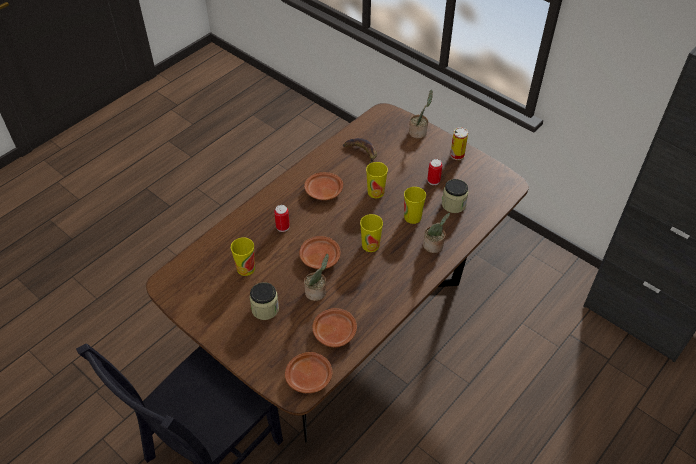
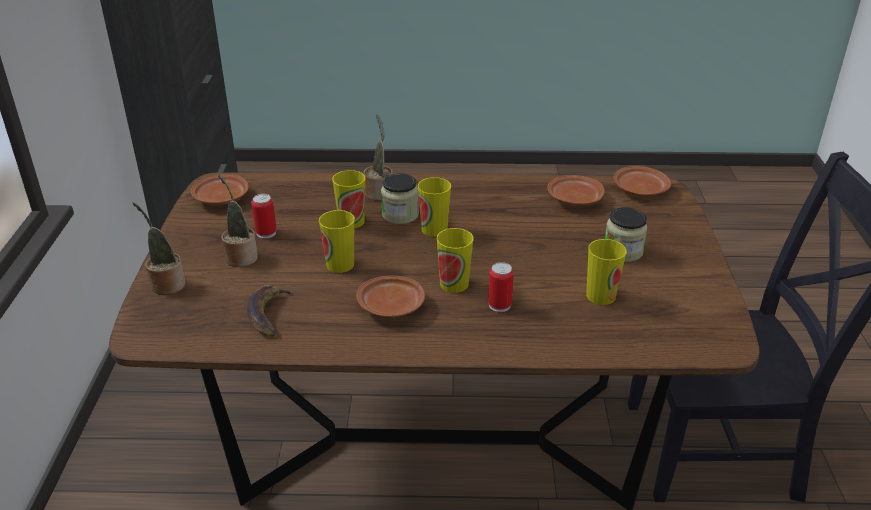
camera: 130 degrees left, 15 degrees down
brown plate [299,236,341,269] -> brown plate moved to [191,174,249,205]
potted plant [304,254,329,301] -> potted plant moved to [218,174,258,267]
jar [442,179,468,213] -> jar moved to [381,173,419,224]
can [450,127,468,160] -> none
none -> cup [437,228,473,293]

